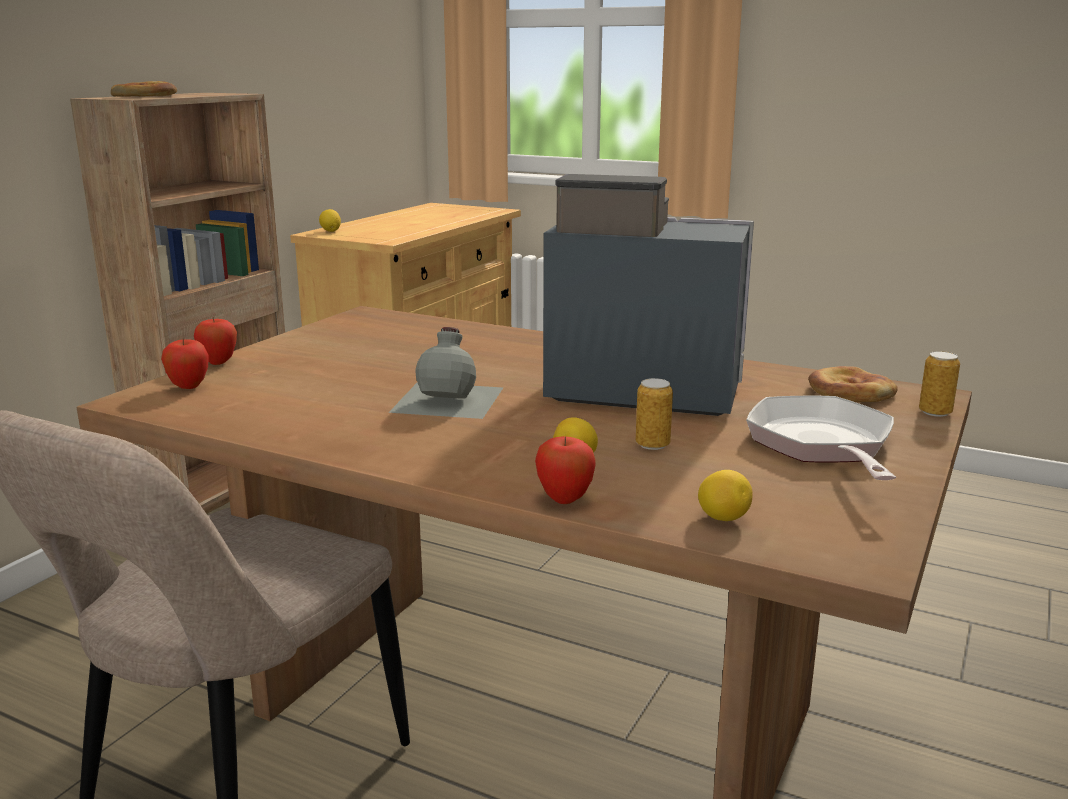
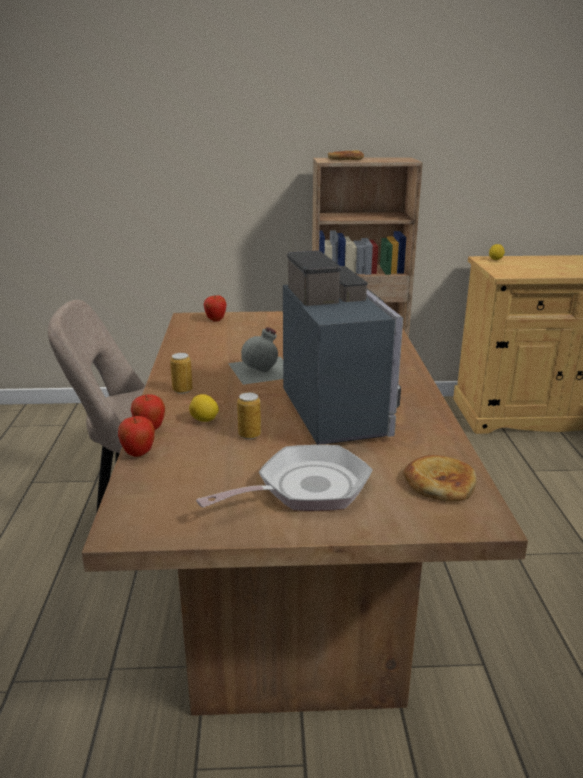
camera: 60 degrees right, 5 degrees up
apple [194,317,237,365] -> apple moved to [118,416,155,457]
lemon [698,470,753,521] -> none
can [919,351,960,417] -> can moved to [170,353,193,394]

